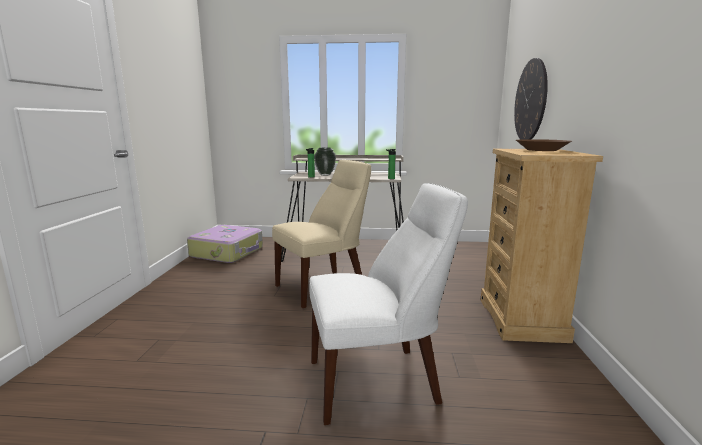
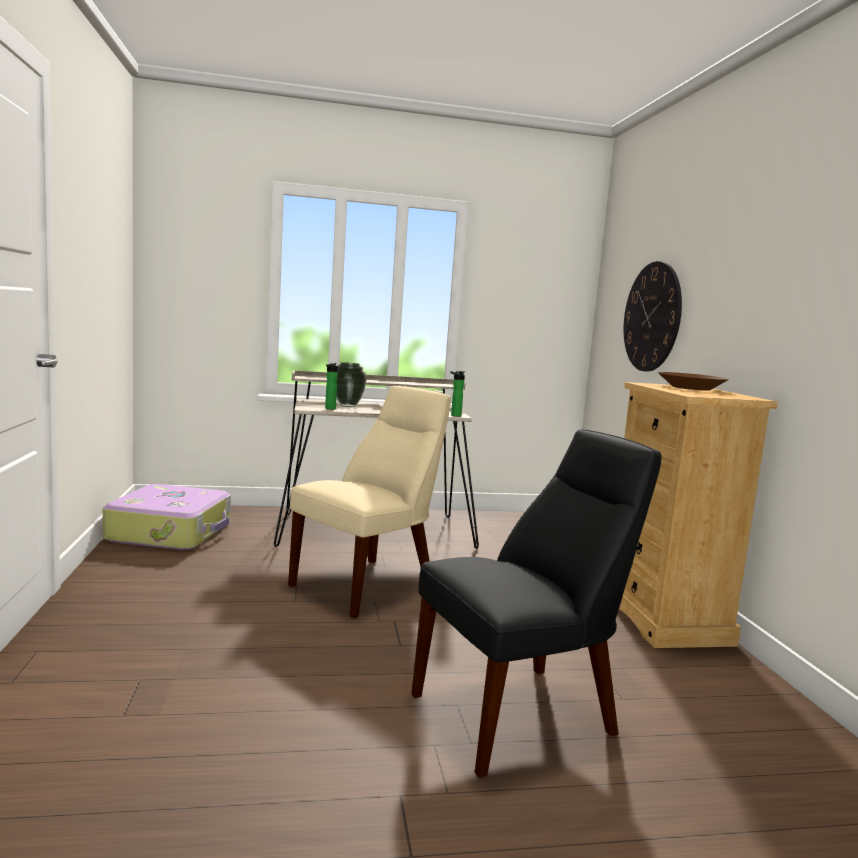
camera: 15 degrees left, 5 degrees down
white chair [309,183,468,425] -> black chair [411,430,662,778]

